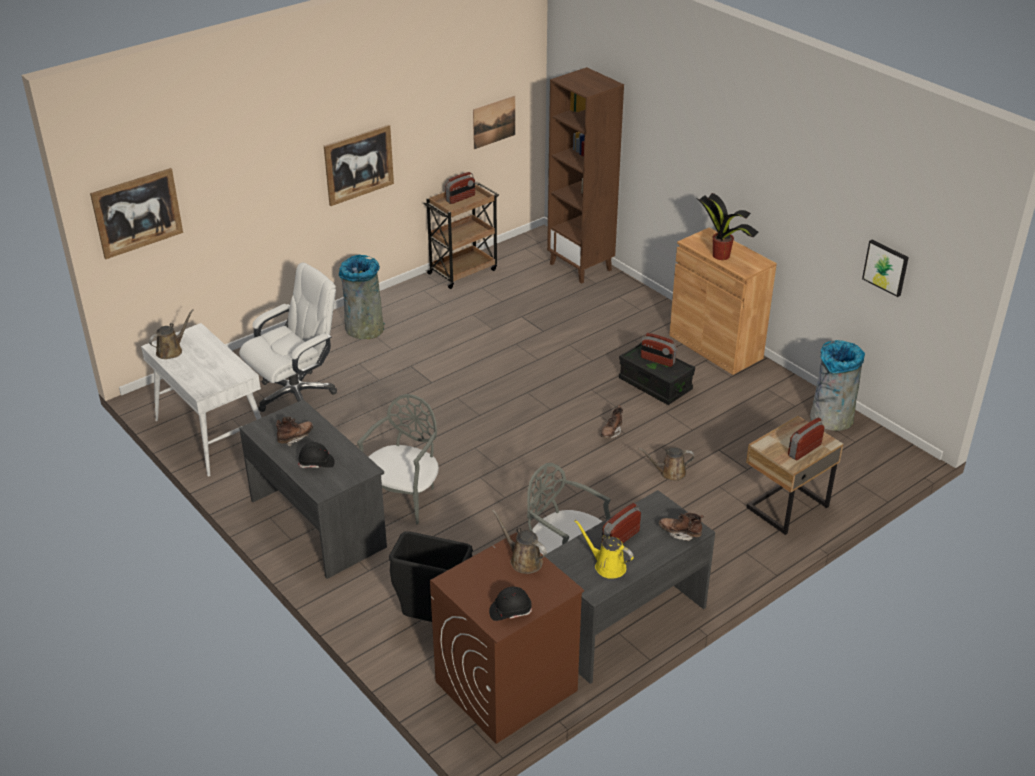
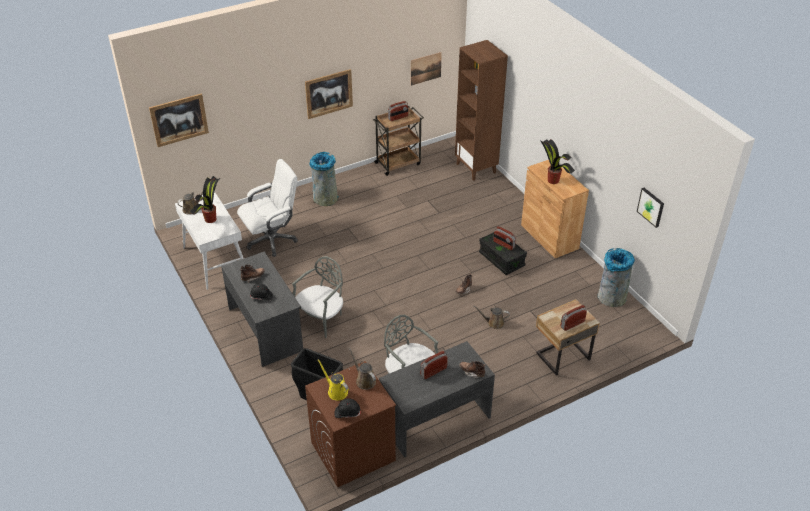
camera: 10 degrees right, 5 degrees up
yellow watering can [574,519,634,579] -> yellow watering can moved to [318,359,349,400]
none -> potted plant [190,176,220,223]

